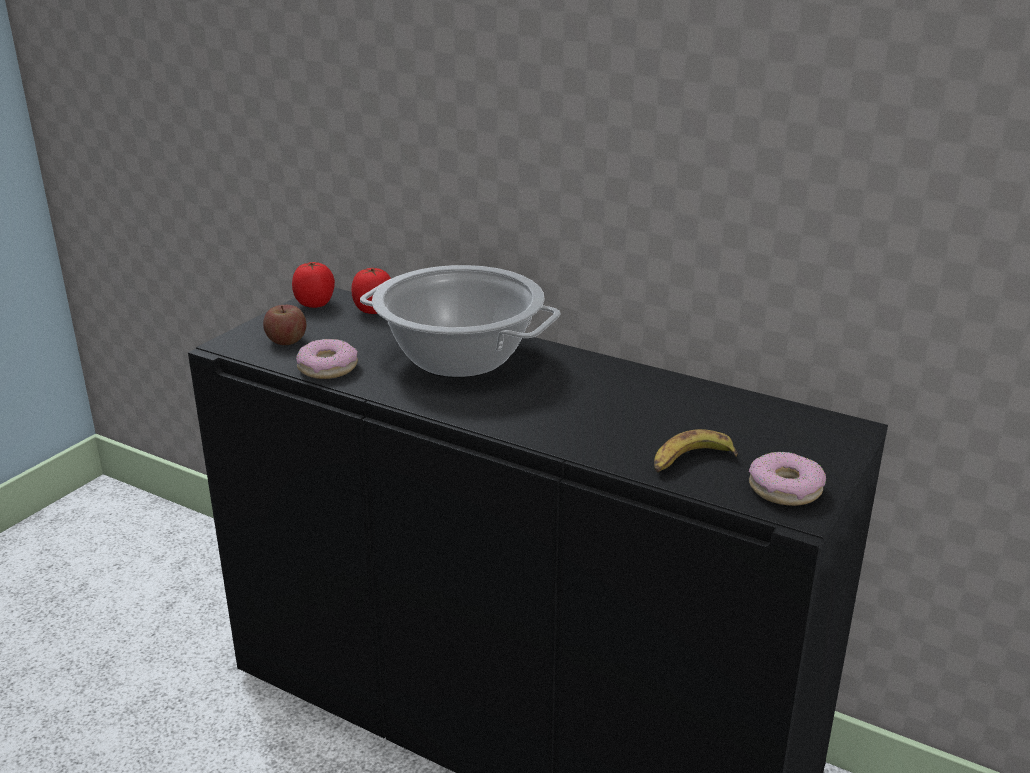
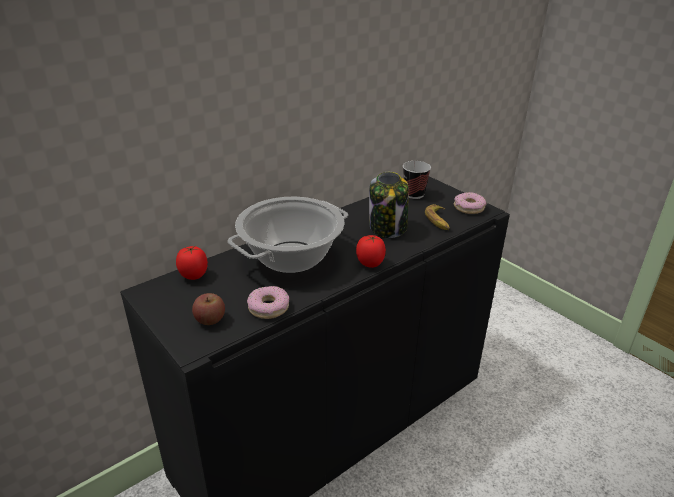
camera: 70 degrees left, 5 degrees up
tomato [292,262,335,308] -> tomato moved to [356,235,386,268]
none -> jar [369,172,409,238]
none -> cup [403,161,431,199]

